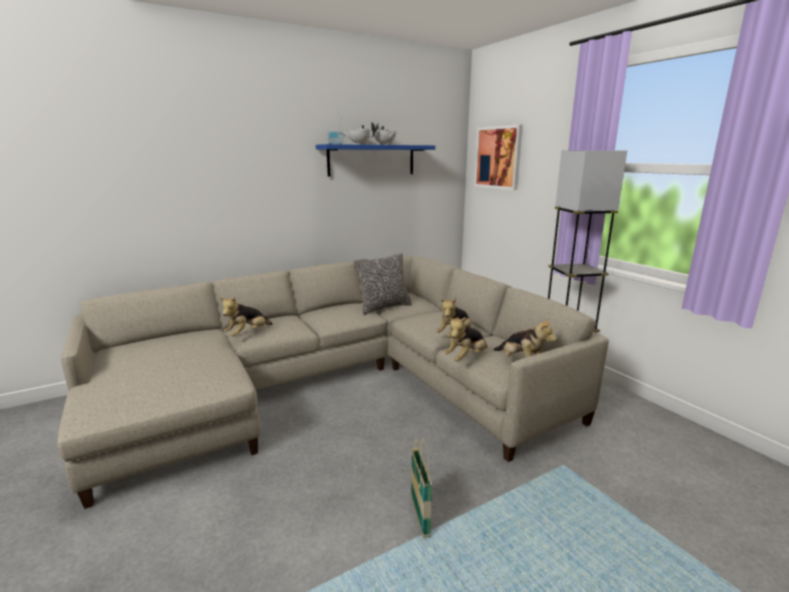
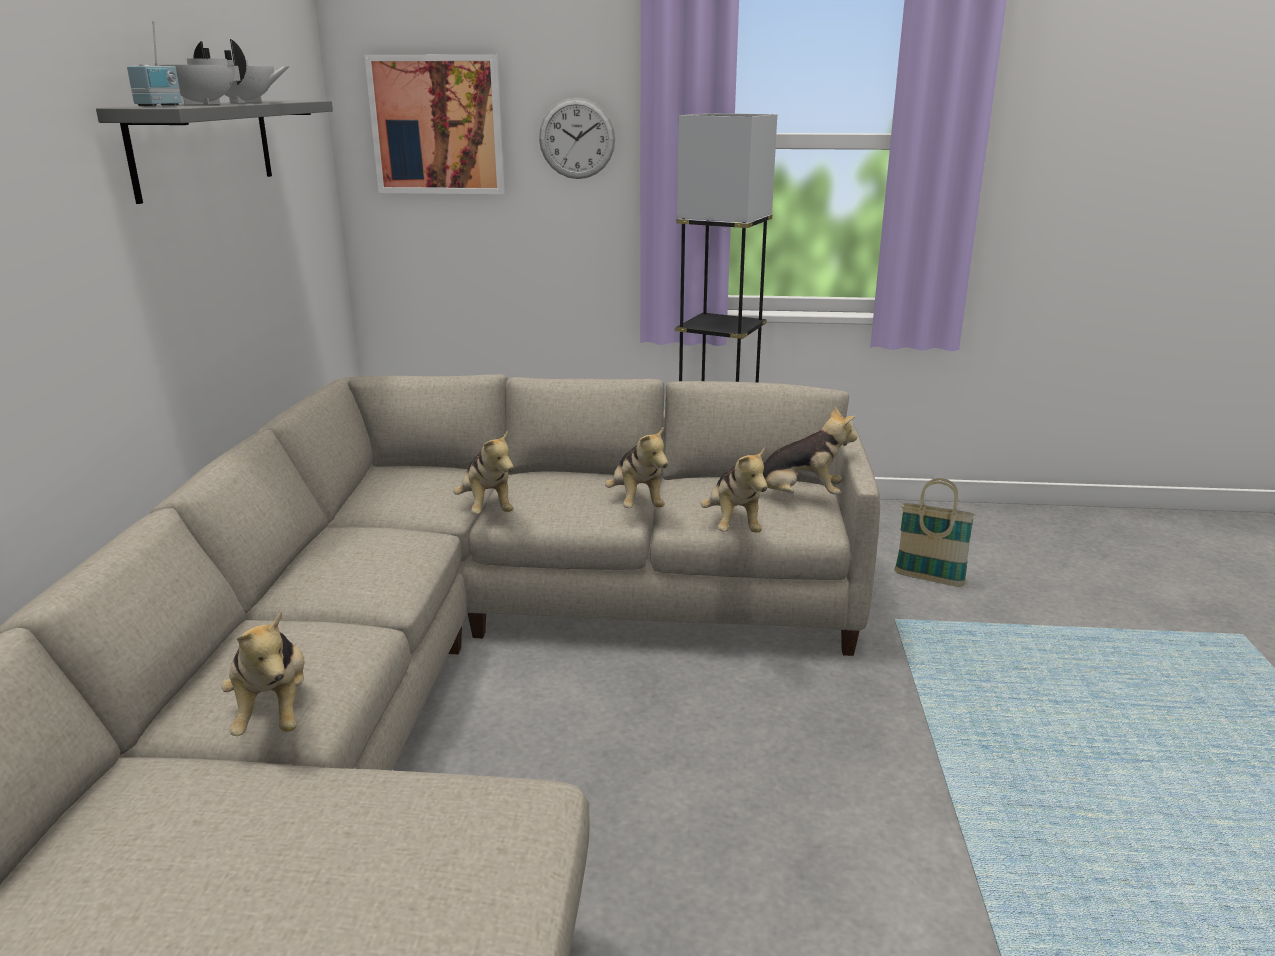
camera: 55 degrees left, 5 degrees up
blue shelf [316,144,435,177] -> grey shelf [96,101,333,204]
pillow [354,253,412,315] -> none
basket [411,439,432,538] -> basket moved to [894,478,975,587]
none -> plush toy [453,430,514,514]
none -> wall clock [539,98,615,179]

